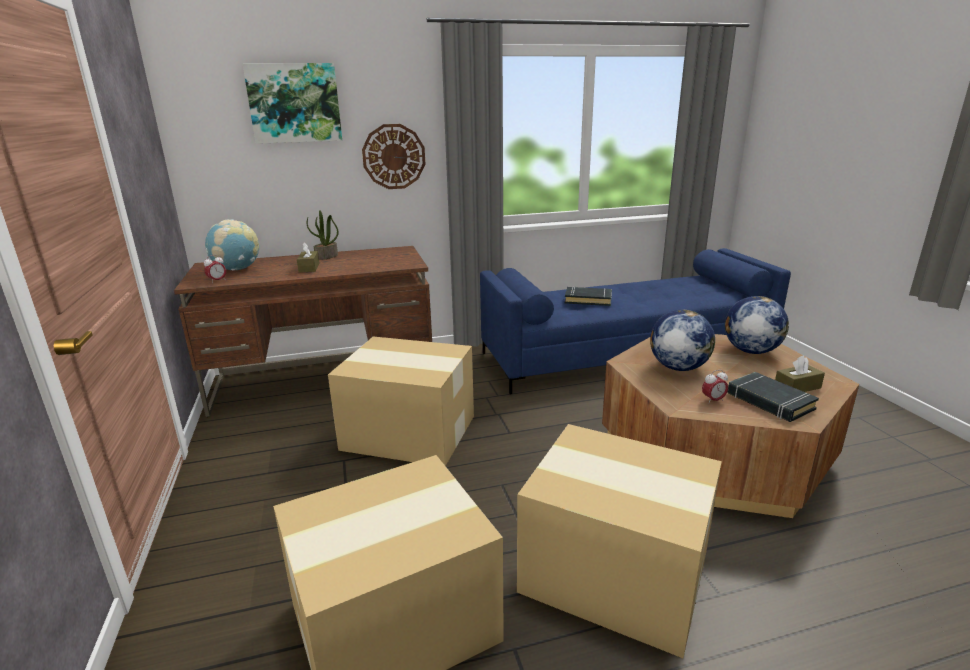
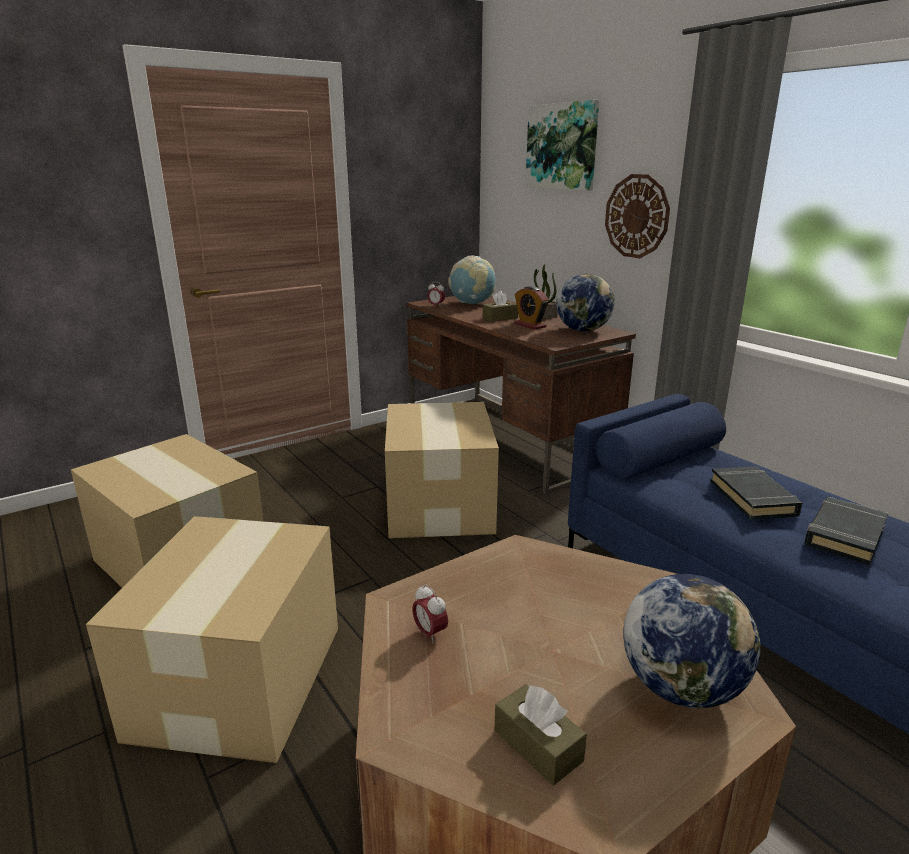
camera: 70 degrees right, 0 degrees up
globe [650,310,715,371] -> globe moved to [556,274,615,332]
black book [727,372,819,422] -> black book moved to [805,497,889,565]
none -> alarm clock [514,286,549,329]

